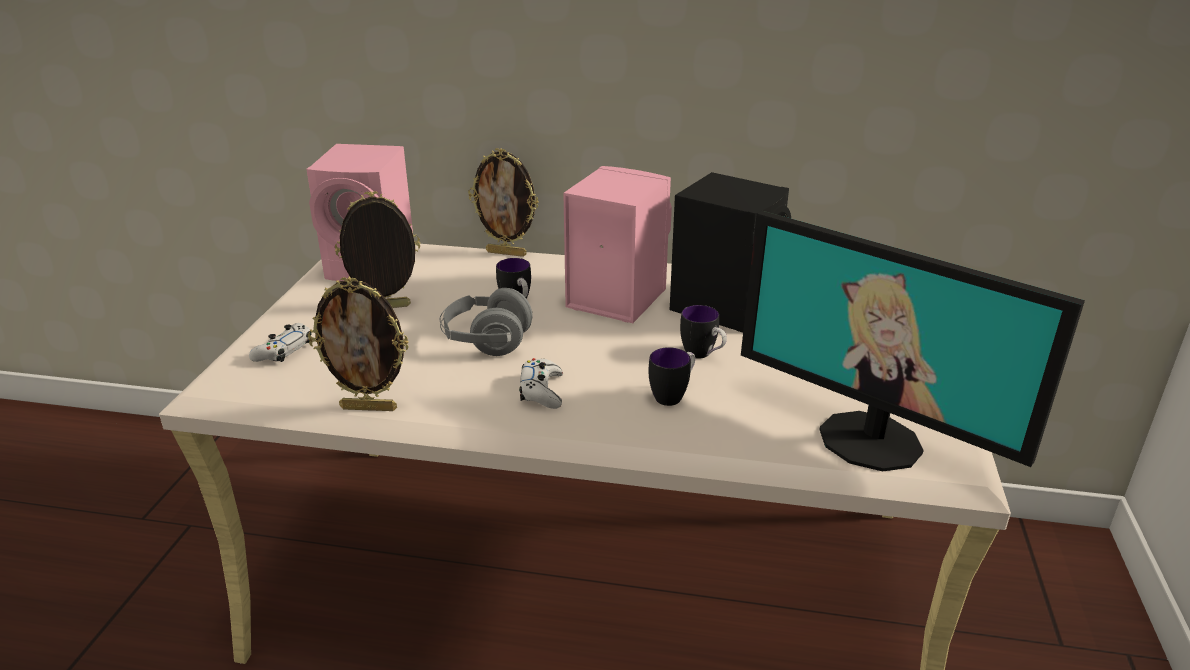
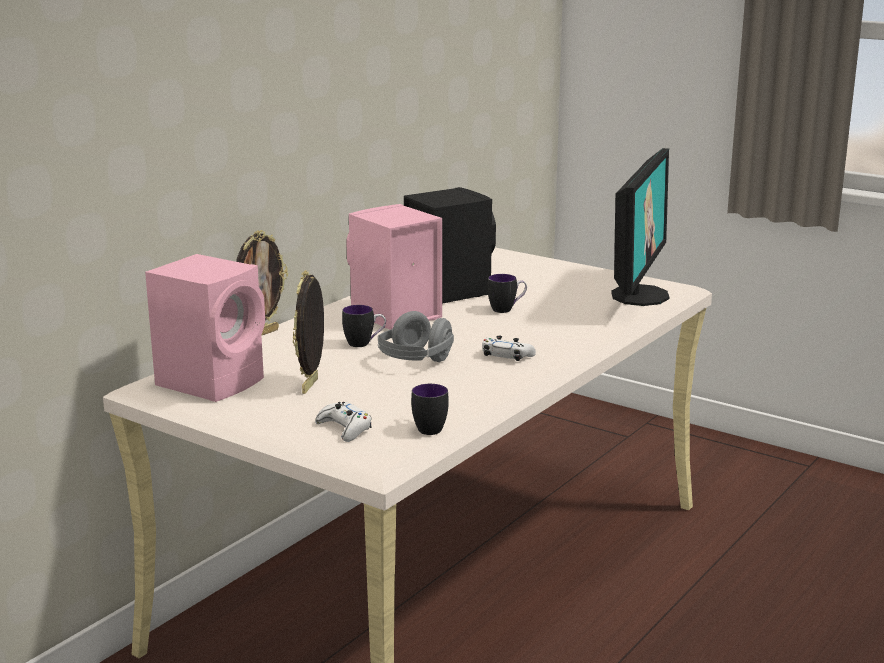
camera: 65 degrees left, 10 degrees down
picture frame [308,277,409,411] -> none
mug [649,347,695,406] -> mug moved to [411,384,449,435]
monitor [741,211,1085,472] -> monitor turned 45 degrees counterclockwise [611,148,669,306]

